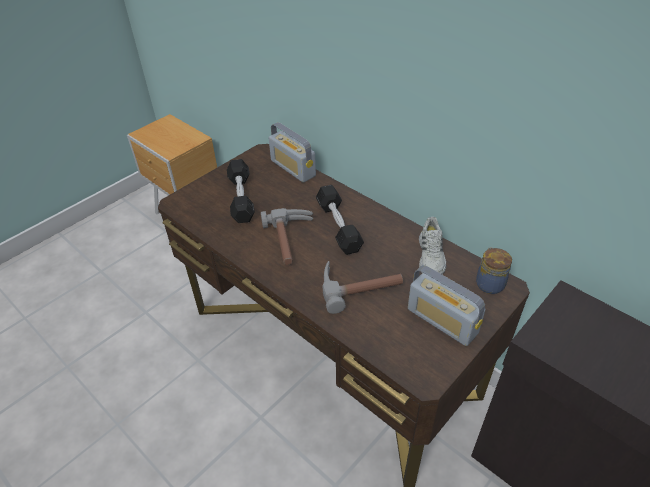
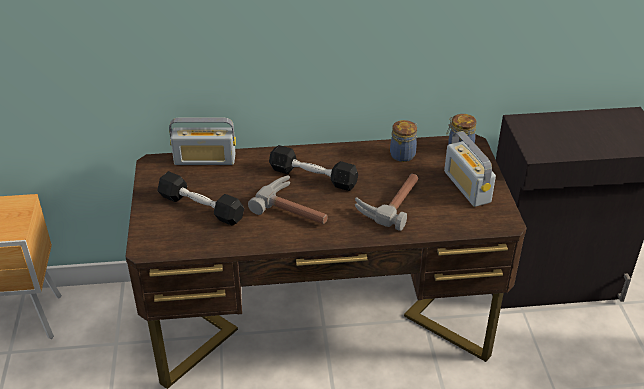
camera: 50 degrees left, 5 degrees down
radio [408,265,485,346] -> radio turned 75 degrees clockwise [444,131,496,207]
white shoe [419,217,447,274] -> jar [390,120,417,162]

